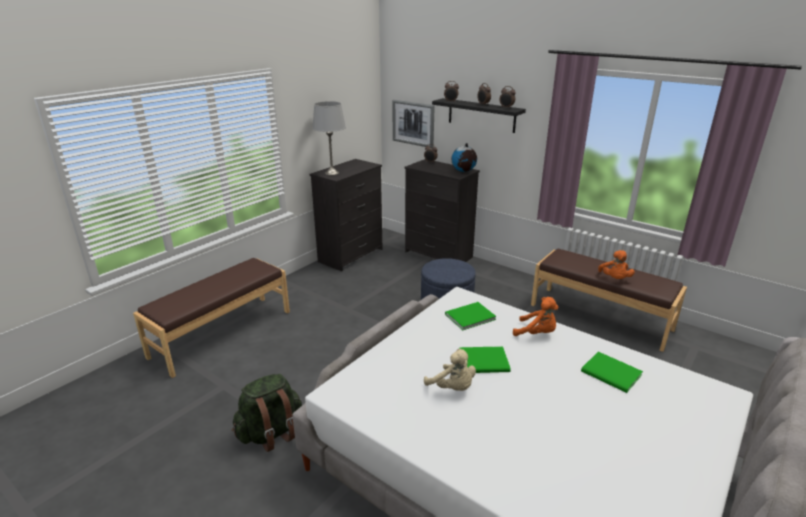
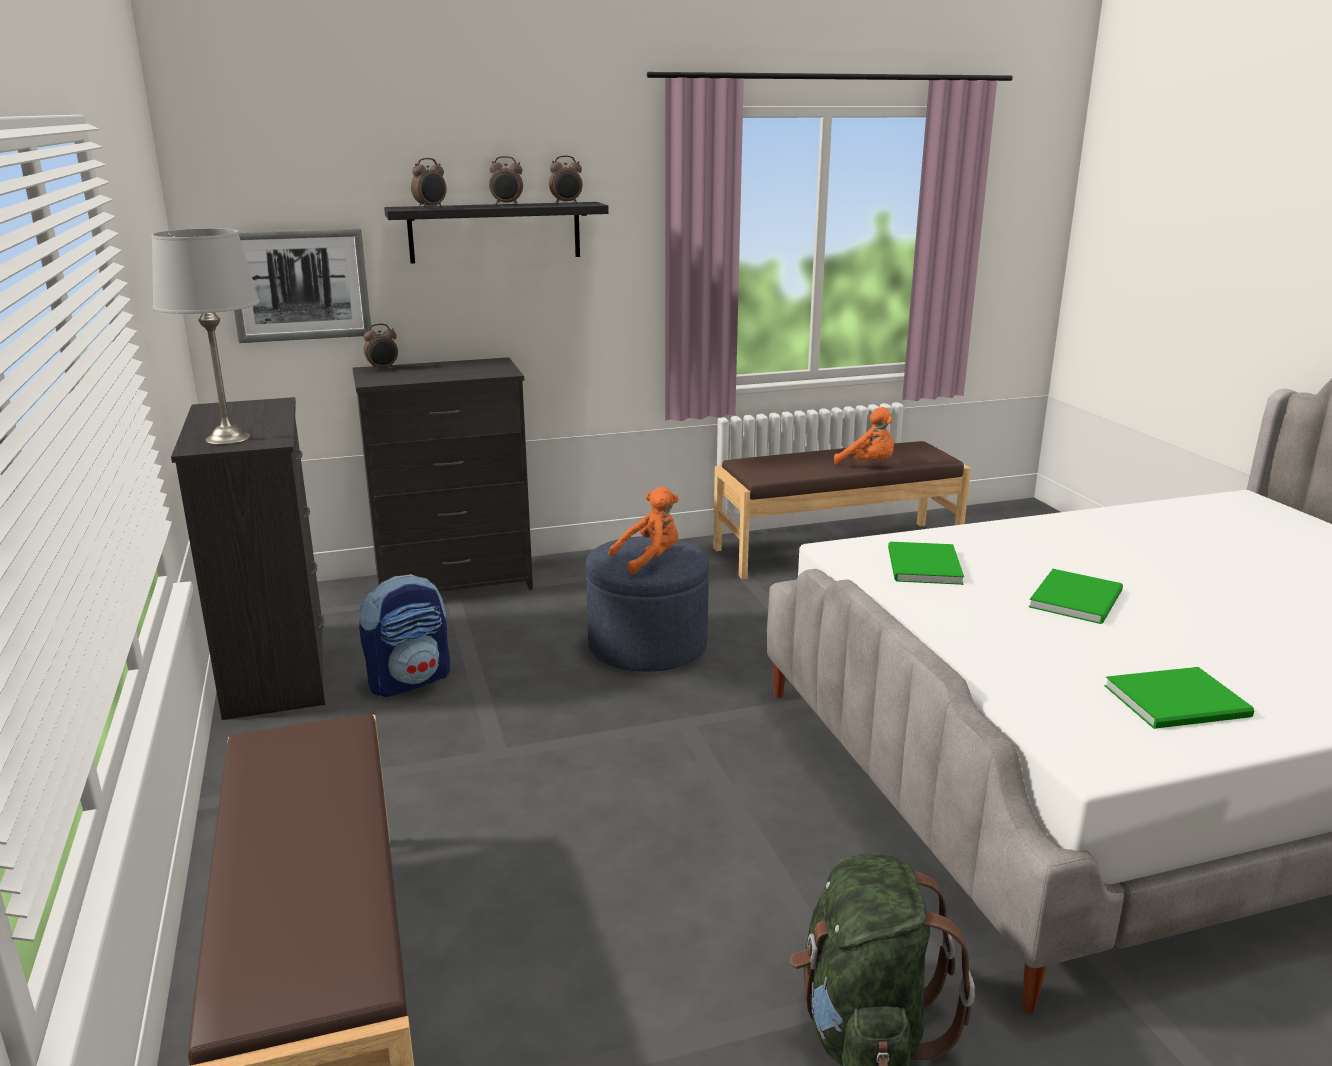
camera: 55 degrees left, 5 degrees down
beige plush toy [424,349,476,391] -> none
globe [451,143,477,172] -> none
orange plush toy [513,297,558,336] -> orange plush toy moved to [609,487,679,574]
green book [581,352,643,393] -> green book moved to [1105,667,1254,729]
none -> backpack [359,574,450,697]

